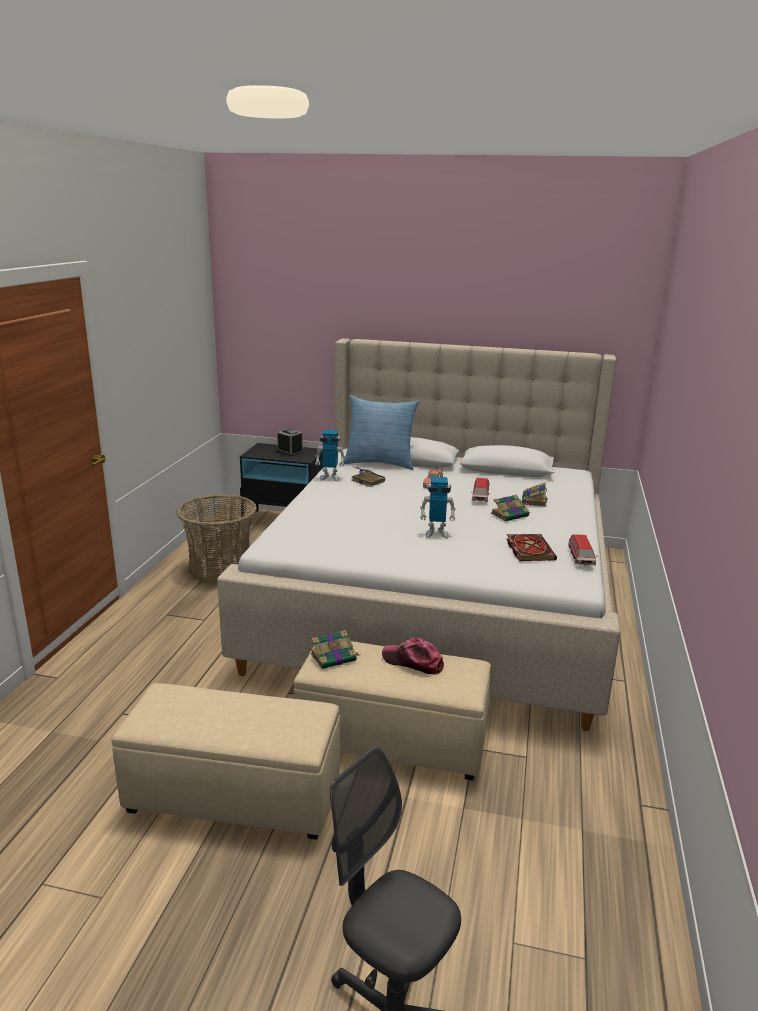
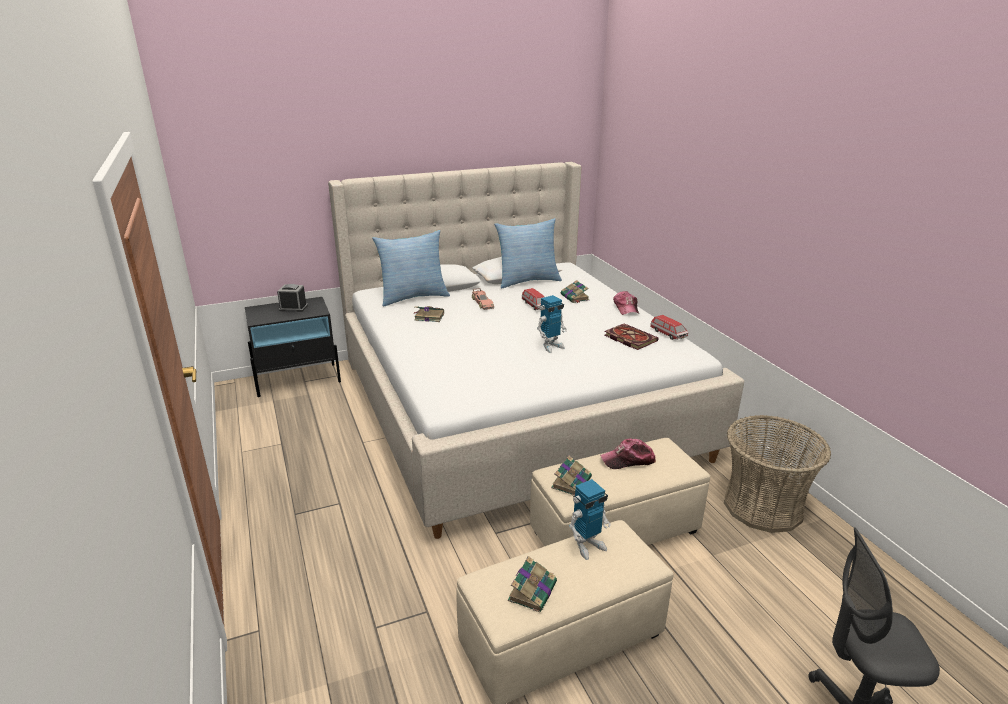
camera: 35 degrees left, 5 degrees up
basket [176,494,257,583] -> basket moved to [724,415,831,533]
toy robot [315,430,345,481] -> toy robot moved to [569,479,611,560]
book [491,495,531,522] -> book moved to [508,556,557,612]
none -> pillow [494,218,562,289]
none -> cap [613,291,639,315]

